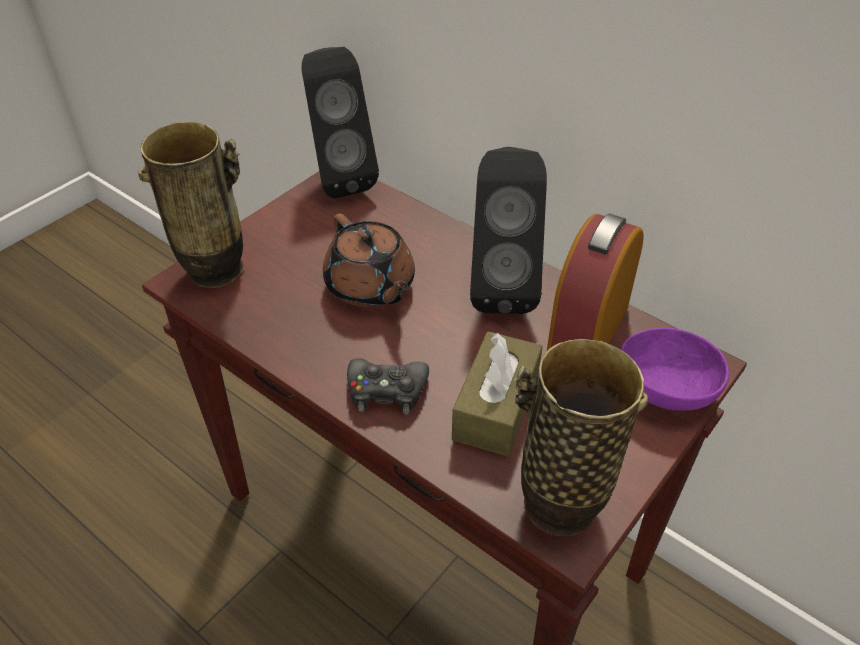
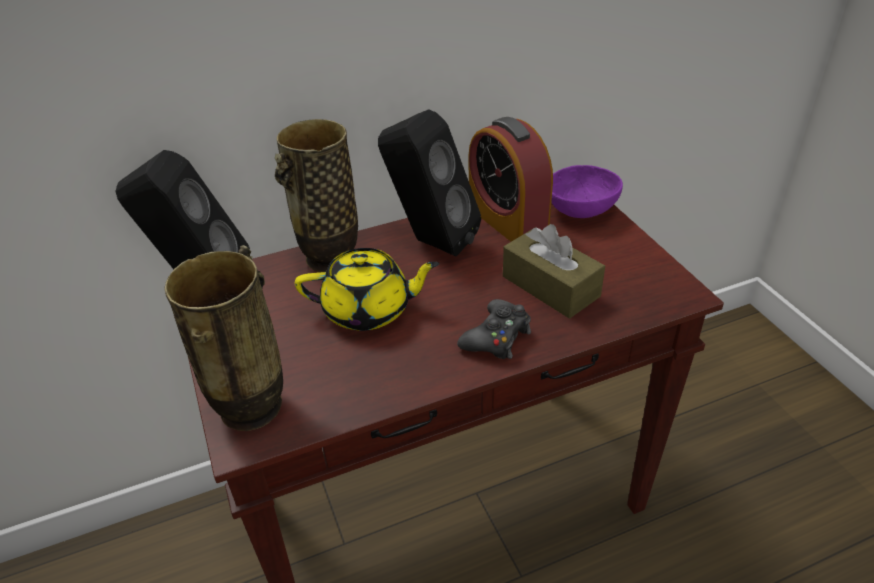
camera: 60 degrees left, 5 degrees down
brown teapot [323,213,415,307] -> yellow teapot [295,248,440,331]
vase [513,339,648,536] -> vase moved to [275,119,358,272]

